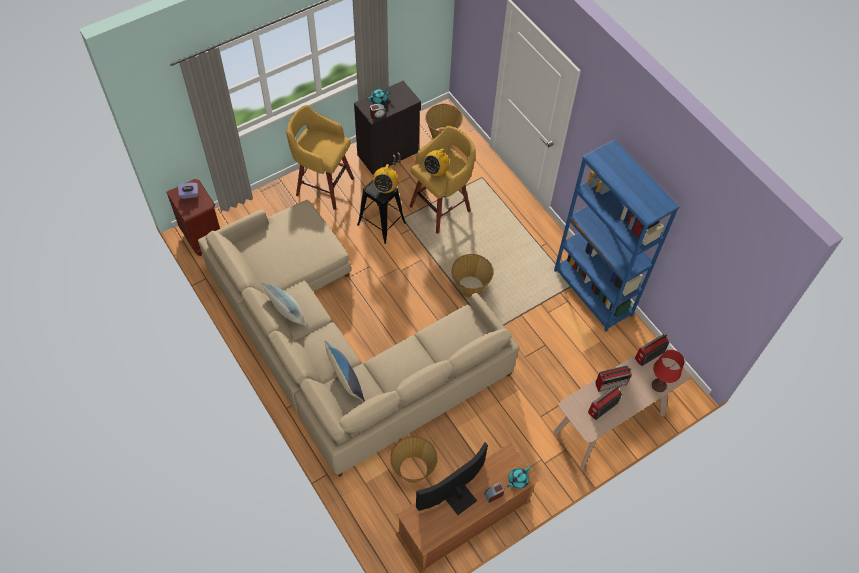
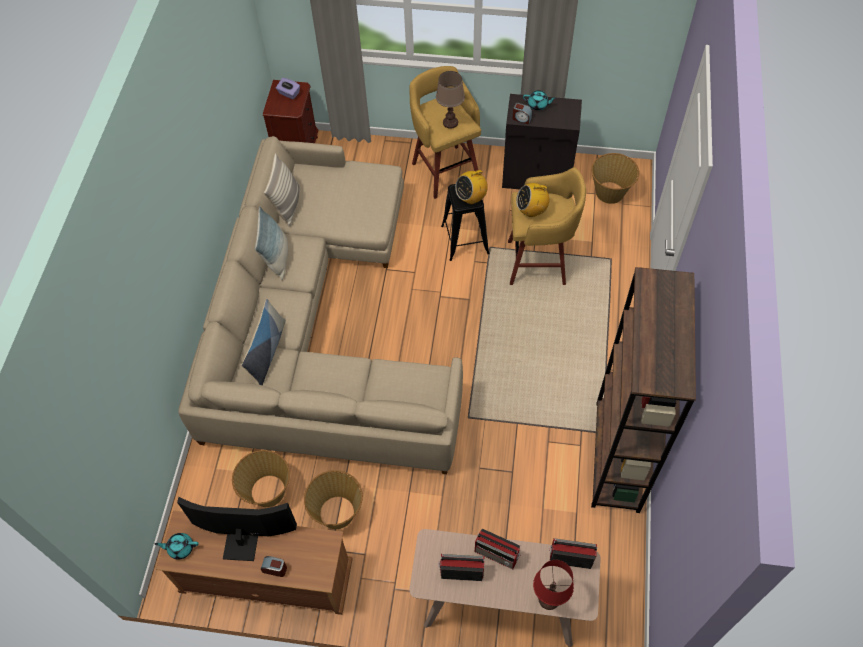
camera: 45 degrees right, 0 degrees up
basket [451,254,493,297] -> basket moved to [304,470,363,529]
turquoise teapot [507,466,531,488] -> turquoise teapot moved to [155,533,199,559]
blue bookcase [554,140,679,332] -> brown bookcase [591,267,696,513]
none -> pillow [264,153,300,227]
none -> brown table lamp [436,71,465,129]

